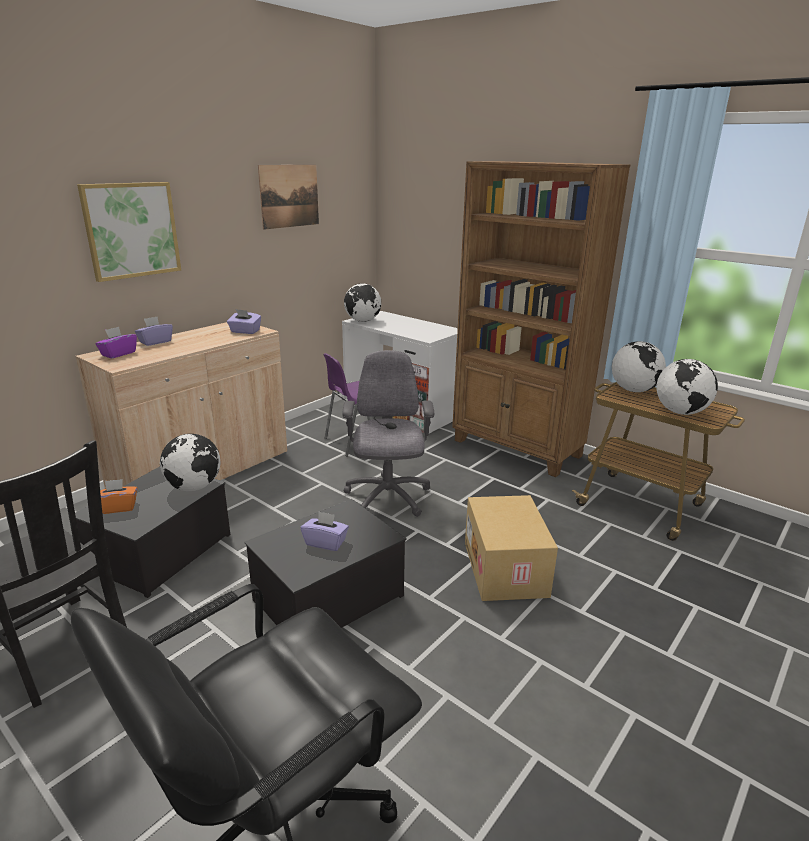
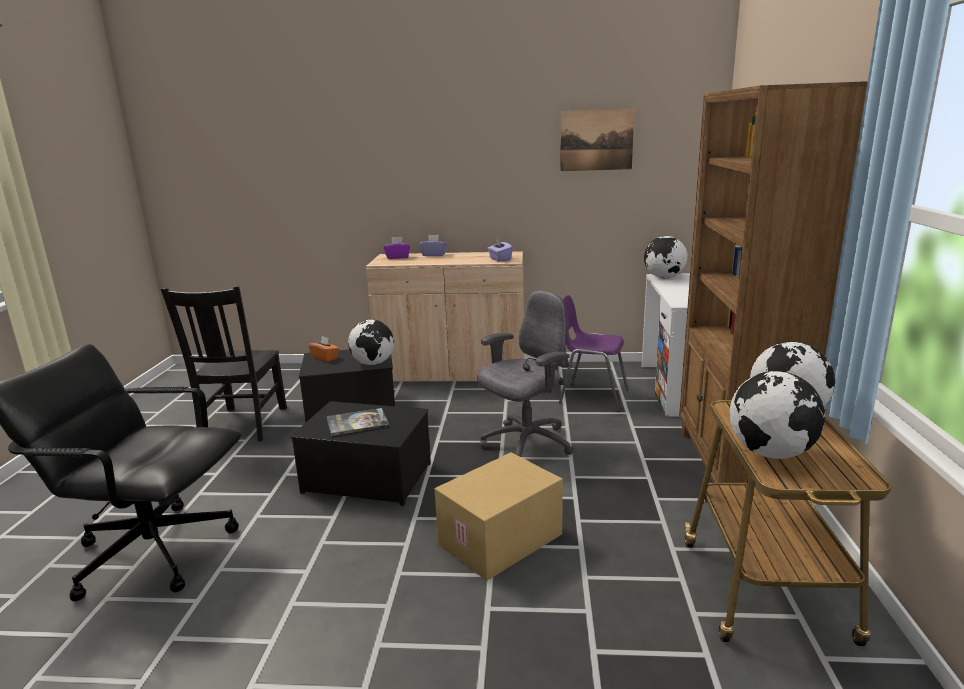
camera: 55 degrees right, 5 degrees down
picture [77,182,181,282] -> none
purple tissue box [301,511,349,551] -> book [327,408,389,436]

